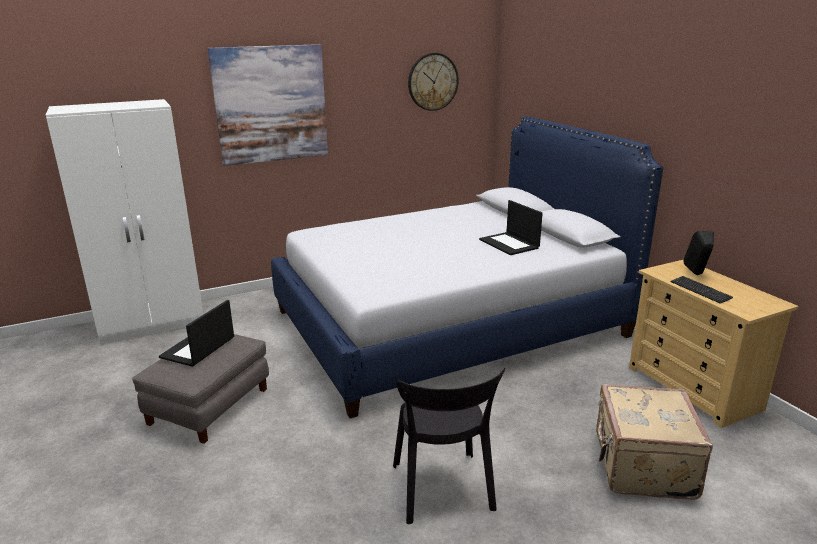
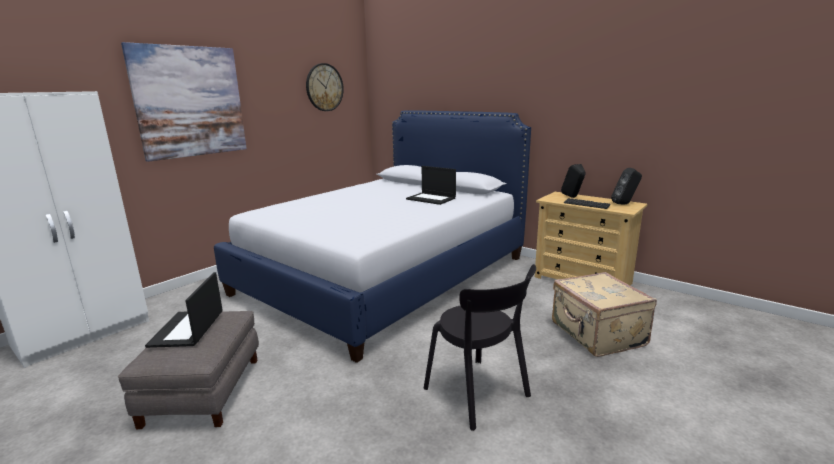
camera: 25 degrees left, 5 degrees down
none -> black speaker [611,168,642,205]

